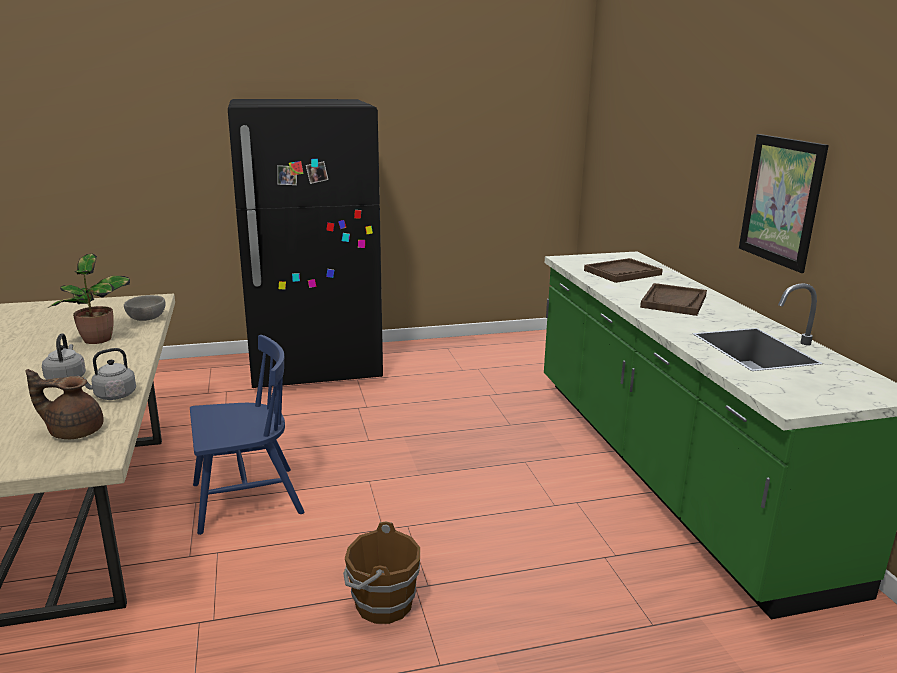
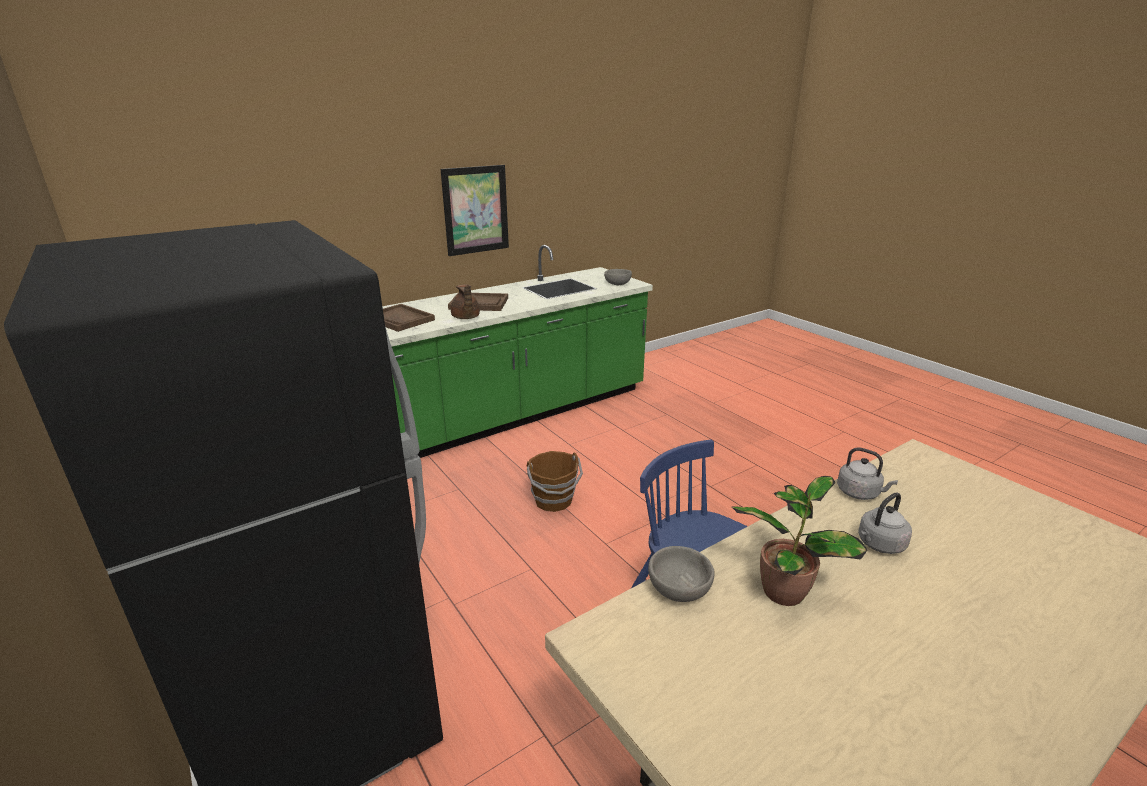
camera: 110 degrees left, 5 degrees up
brown teapot [26,369,104,439] -> brown teapot moved to [451,285,480,319]
brown bucket [343,522,420,624] -> brown bucket moved to [527,451,583,512]
none -> grey bowl [604,269,632,285]

